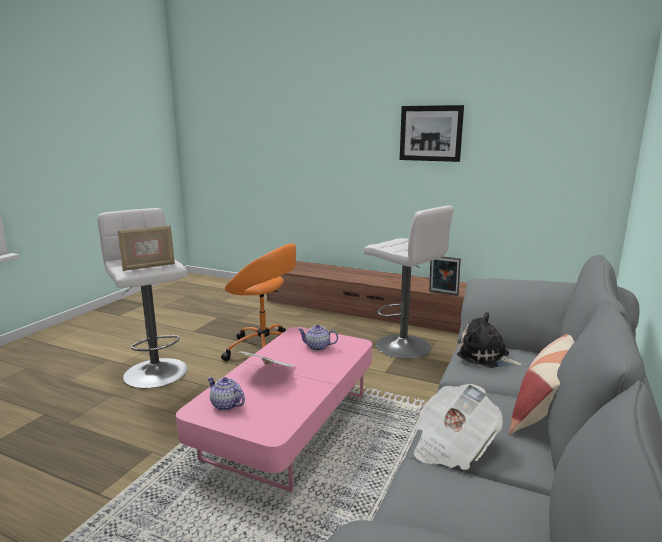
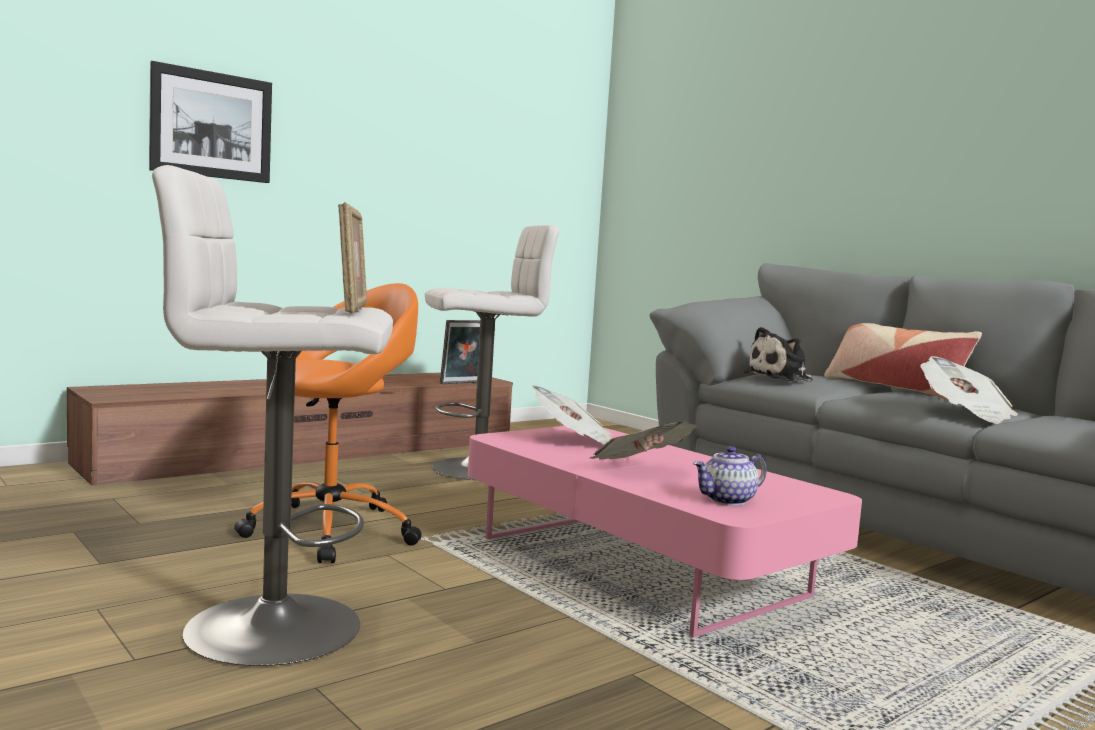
camera: 65 degrees left, 10 degrees down
teapot [298,324,338,351] -> newspaper [532,385,612,445]
picture [400,105,464,162] -> picture moved to [149,61,272,183]

